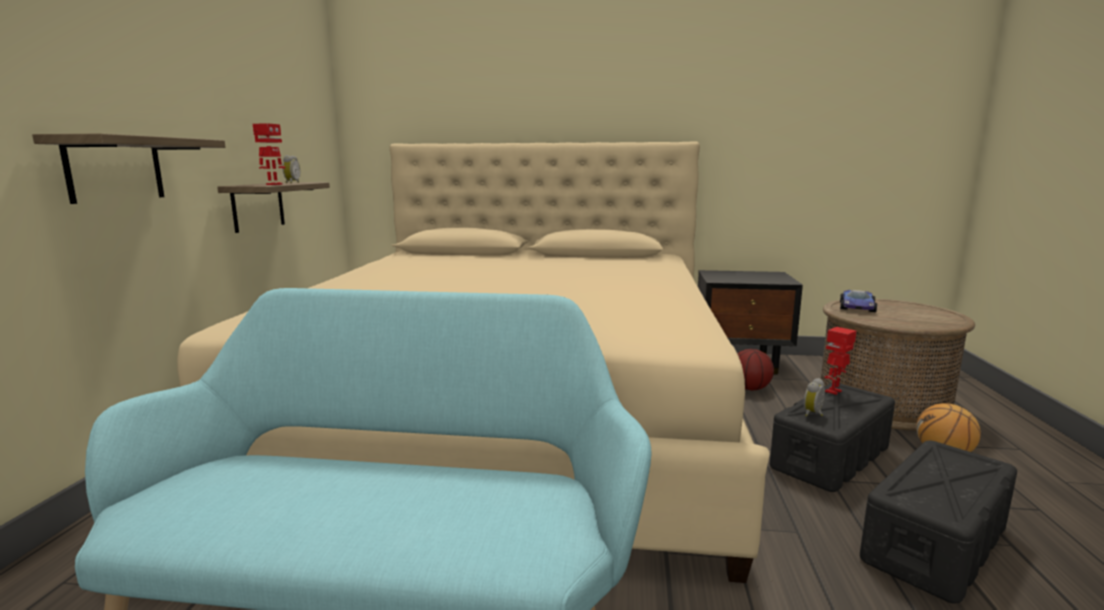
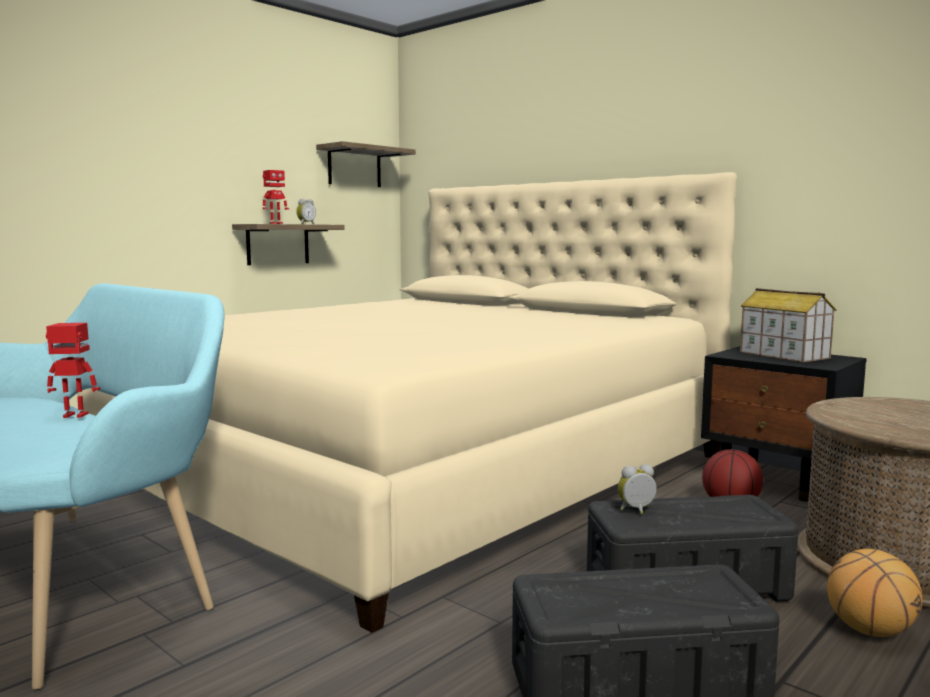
camera: 35 degrees right, 5 degrees down
shelf [32,133,226,204] -> shelf moved to [316,141,416,187]
toy robot [824,327,856,395] -> toy robot moved to [46,323,100,418]
toy car [840,290,877,312] -> none
none -> toy house [740,288,837,362]

